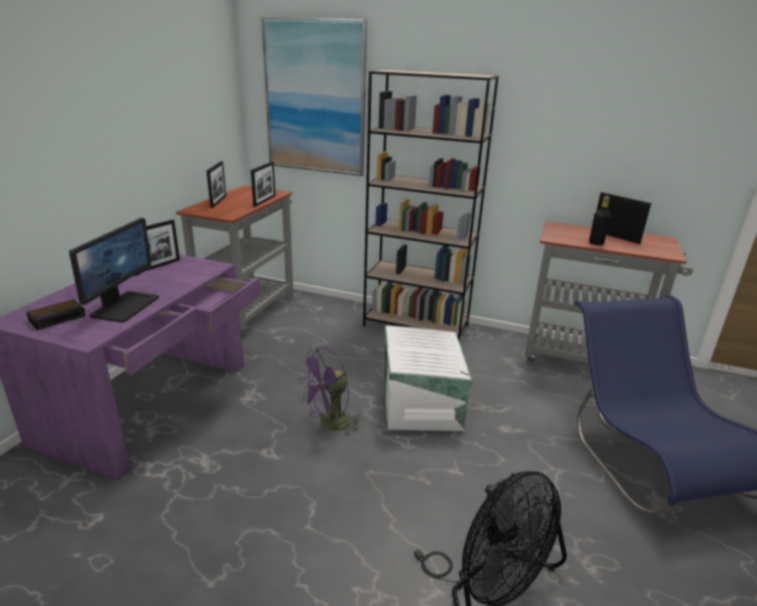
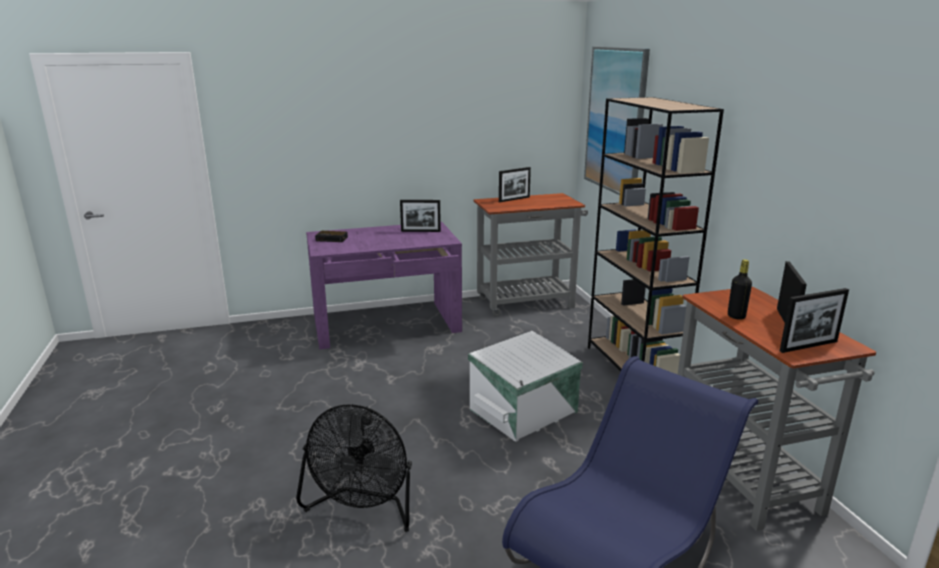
camera: 55 degrees right, 5 degrees down
monitor [69,218,159,323] -> none
picture frame [251,162,275,207] -> picture frame moved to [780,288,849,353]
purple fan [297,347,362,436] -> none

